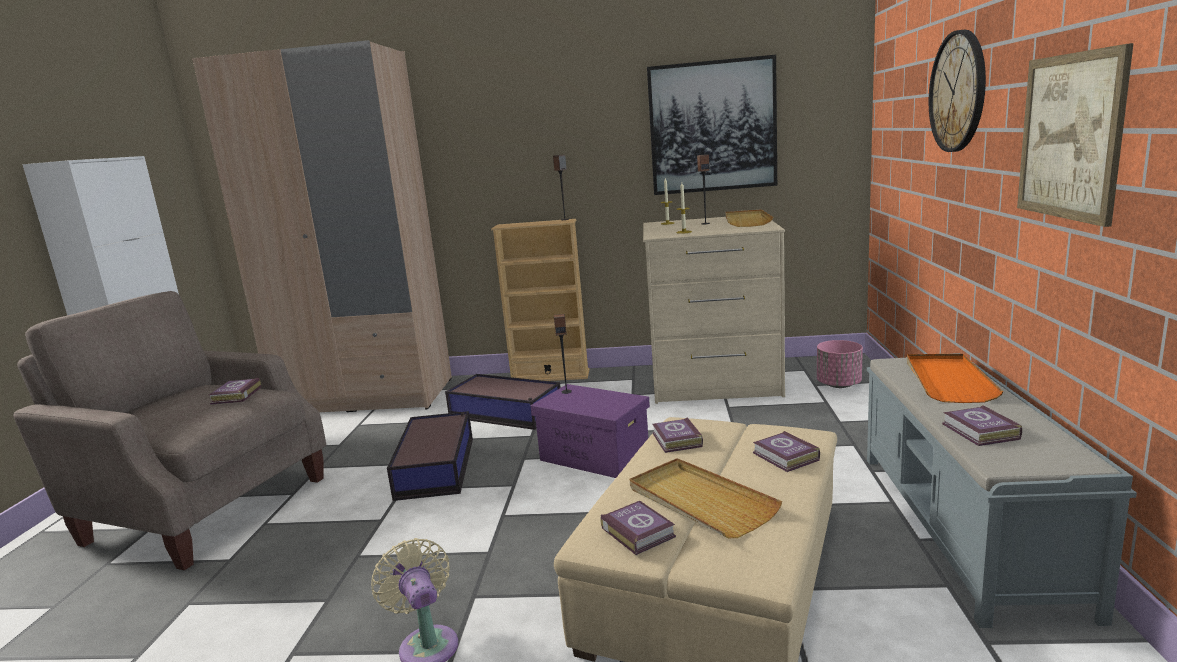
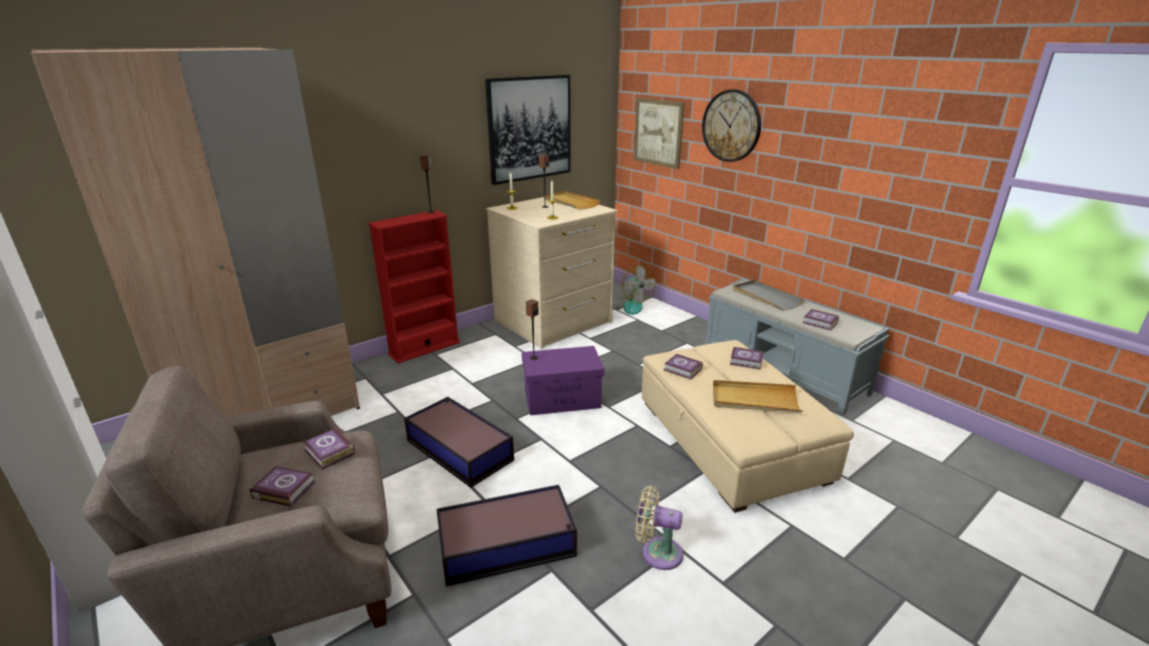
camera: 45 degrees left, 10 degrees up
storage box [445,374,561,430] -> storage box moved to [436,485,577,587]
beige bookcase [491,219,590,381] -> red bookcase [368,210,460,363]
book [600,501,676,555] -> book moved to [249,466,316,507]
pink planter [817,340,863,388] -> fan [613,265,656,315]
orange tray [907,354,1003,403] -> grey tray [733,280,805,311]
picture [1017,43,1134,227] -> picture moved to [634,98,684,169]

